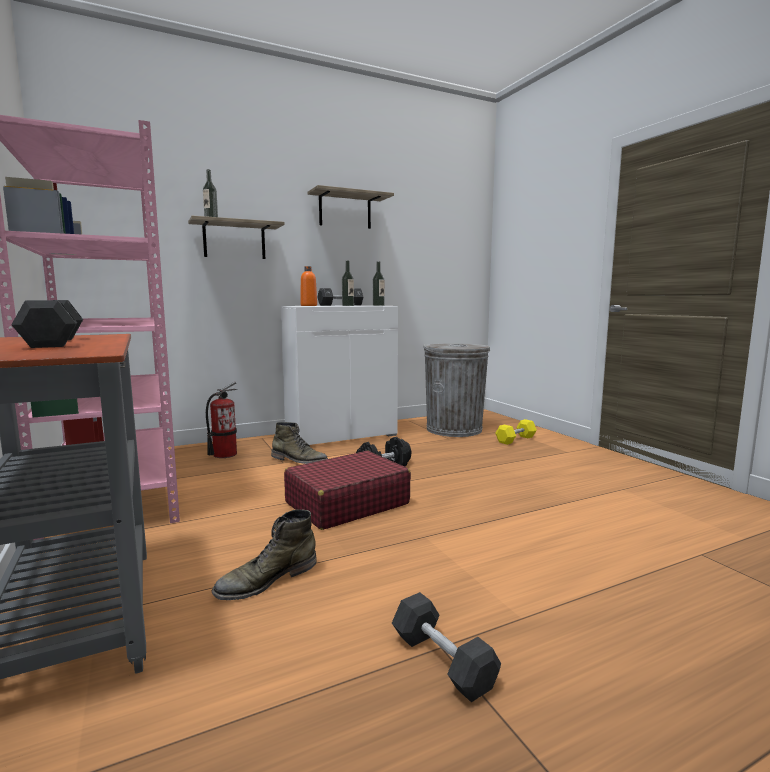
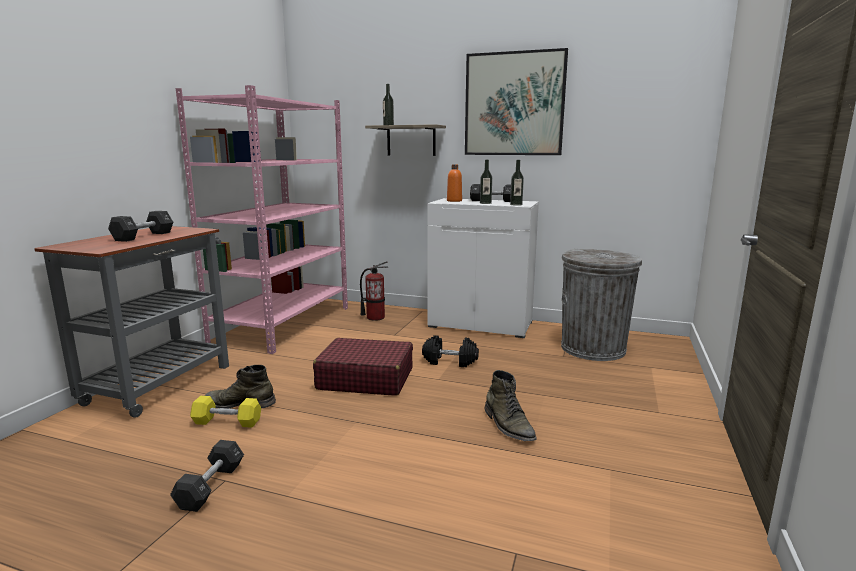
camera: 45 degrees right, 5 degrees up
green boot [271,422,328,464] -> green boot moved to [484,370,537,441]
shelf [307,185,394,229] -> picture [465,48,568,155]
yellow dumbbell [495,419,537,445] -> yellow dumbbell moved to [190,396,261,428]

